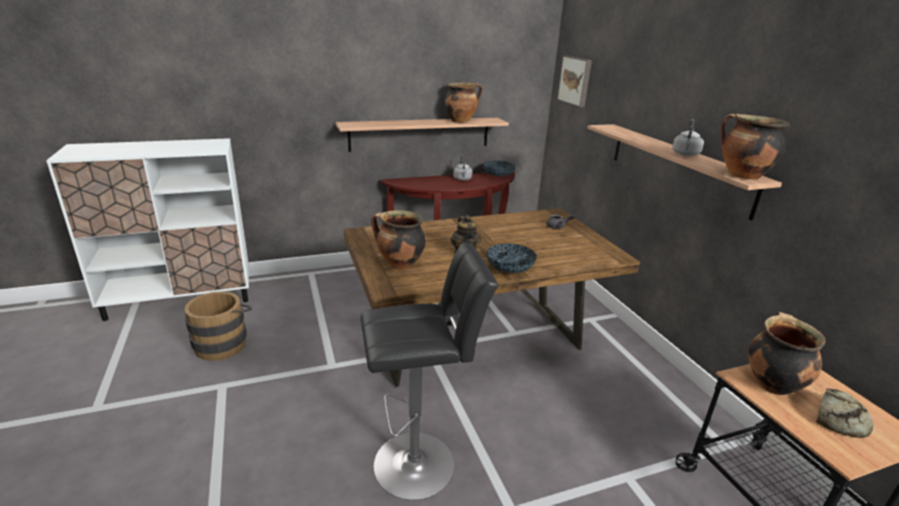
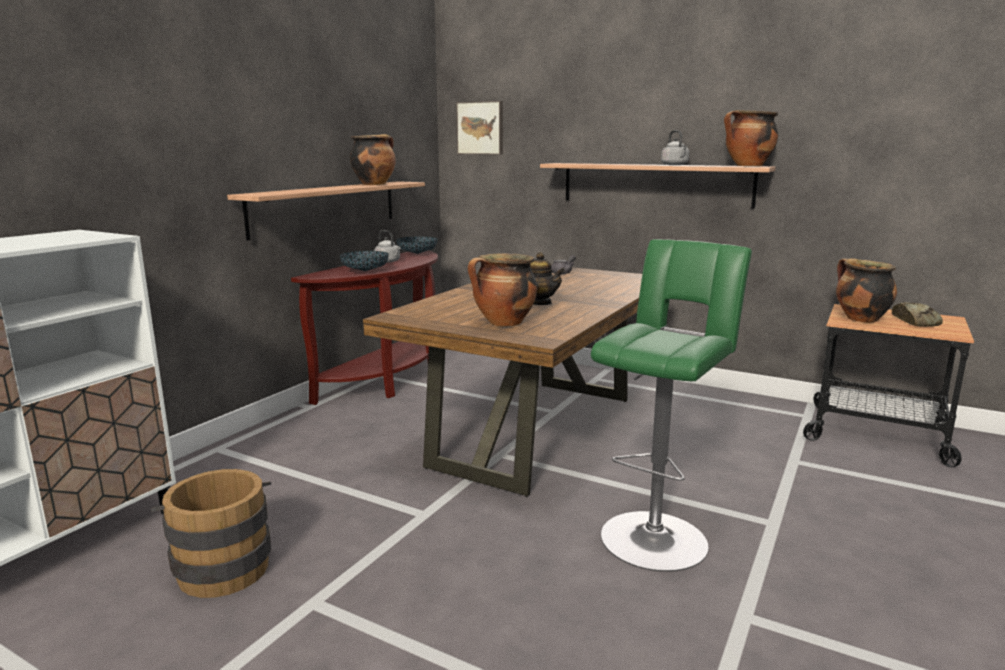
camera: 40 degrees left, 10 degrees down
black stool [361,242,499,500] -> green stool [591,239,752,572]
bowl [487,243,537,273] -> bowl moved to [340,251,389,271]

